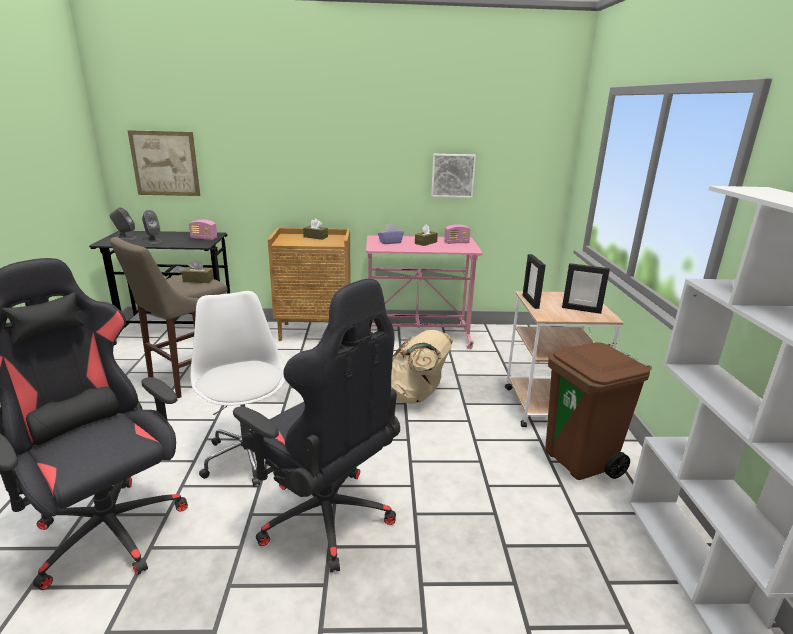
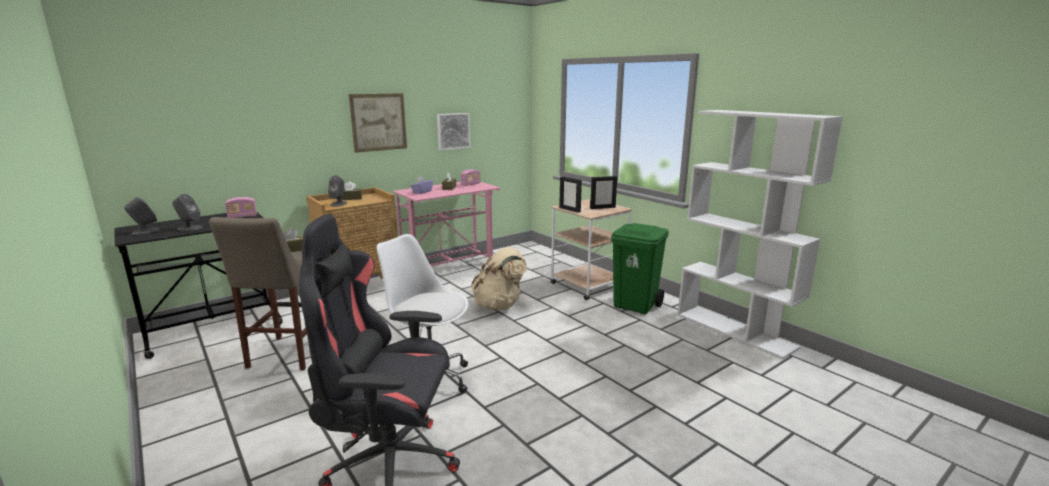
camera: 35 degrees left, 5 degrees down
picture [128,130,200,196] -> picture moved to [349,93,407,153]
black office chair [233,279,400,573] -> none
brown trash can [545,342,652,480] -> green trash can [611,223,668,314]
none -> grey speaker [328,175,347,207]

